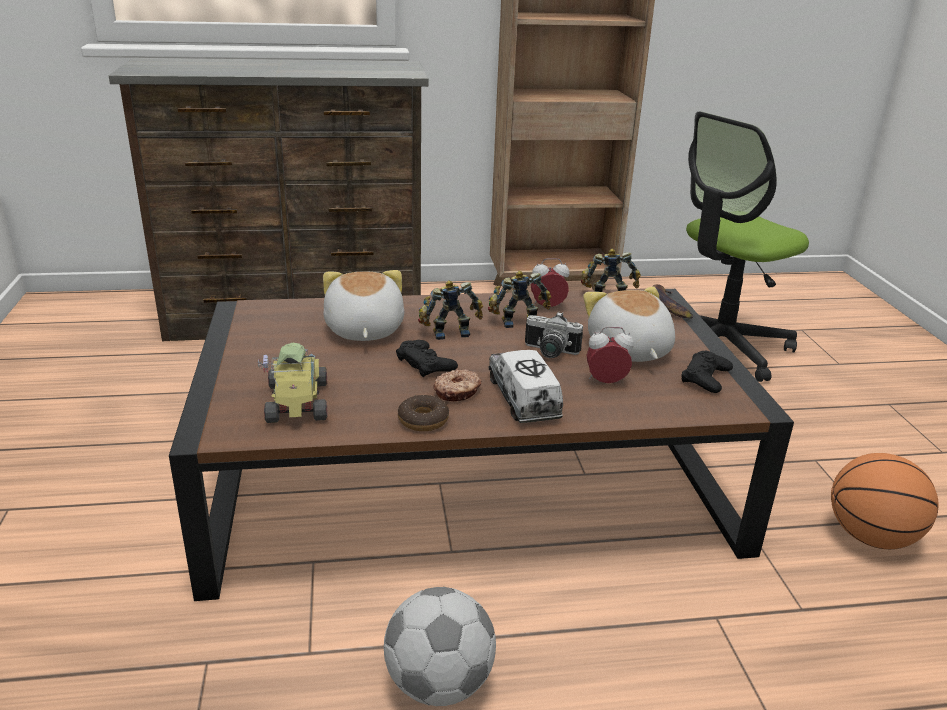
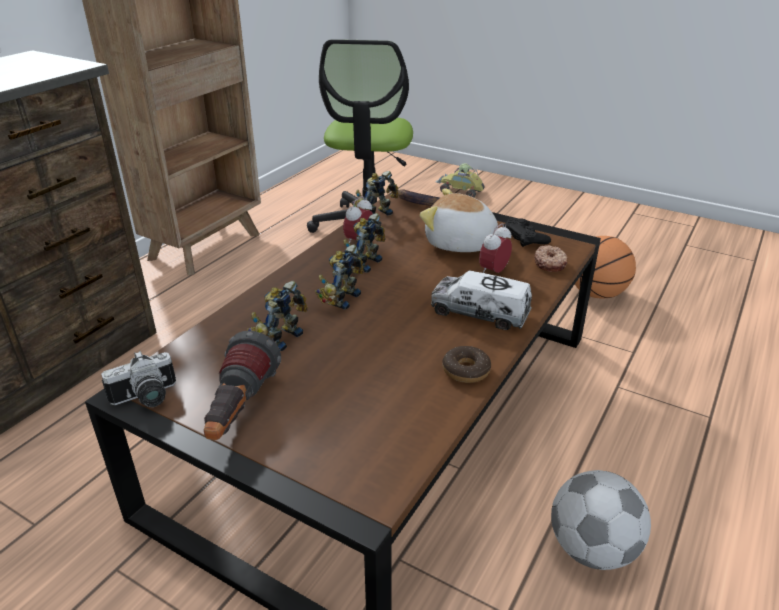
camera: 50 degrees left, 5 degrees up
toy car [257,343,328,423] -> toy car moved to [436,163,484,197]
plush toy [323,270,404,341] -> toy robot [247,281,308,351]
black game controller [396,340,458,377] -> none
donut [433,369,482,401] -> donut moved to [535,245,567,272]
camera [525,312,583,358] -> camera moved to [101,351,176,407]
none -> flashlight [204,331,281,440]

